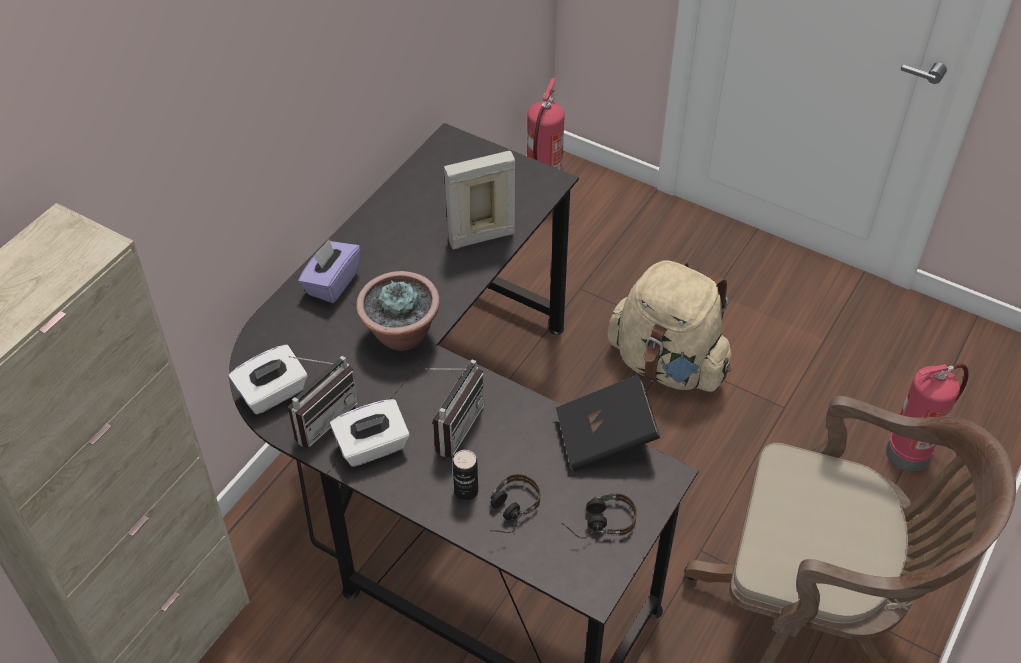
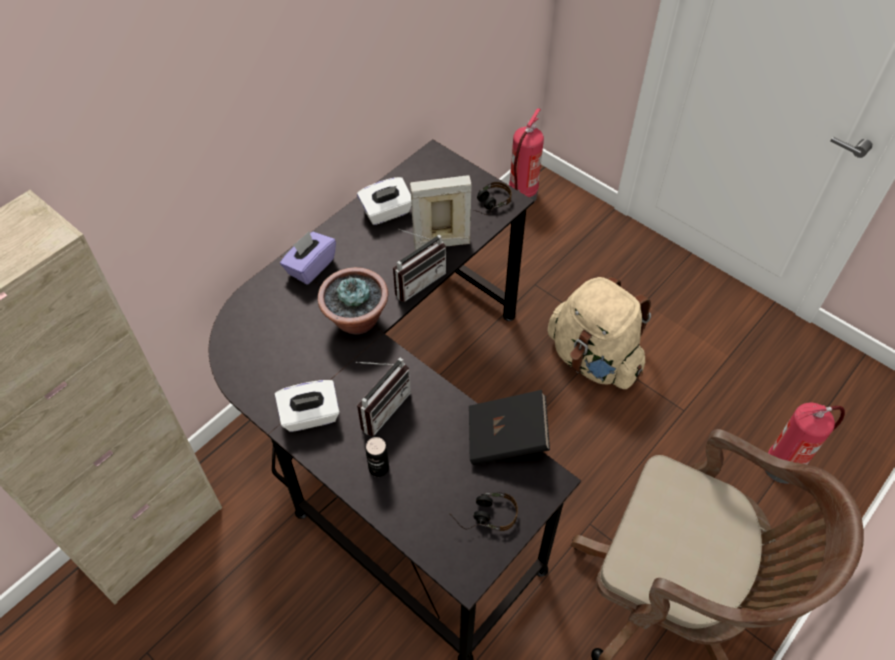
camera: 10 degrees right, 5 degrees up
white tissue box [229,345,307,415] -> white tissue box moved to [357,177,411,225]
radio [288,356,358,448] -> radio moved to [393,229,446,302]
headphones [490,474,541,533] -> headphones moved to [473,182,512,215]

